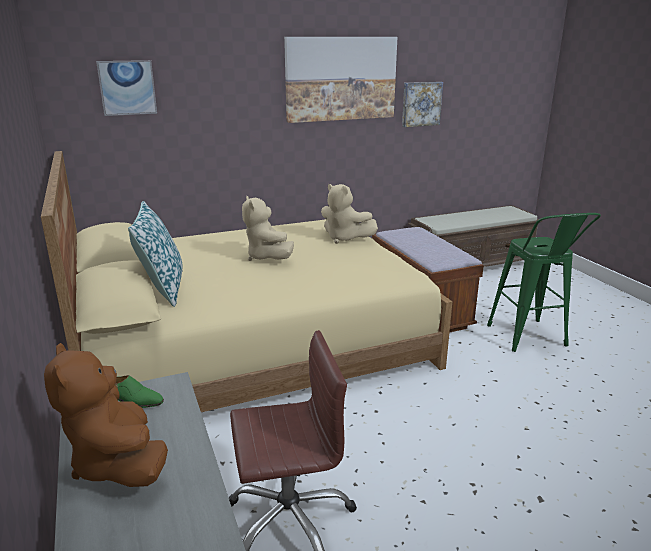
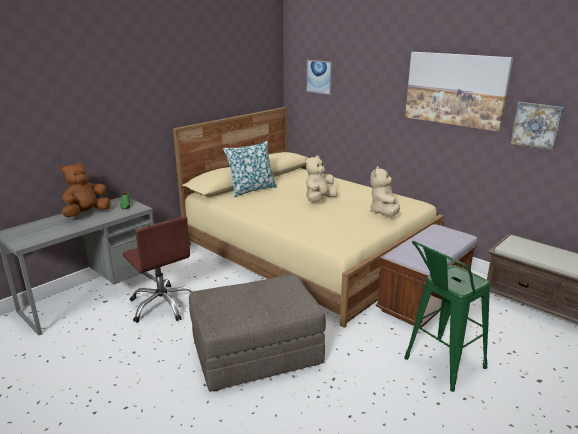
camera: 65 degrees right, 0 degrees up
none -> grey ottoman [189,274,326,392]

